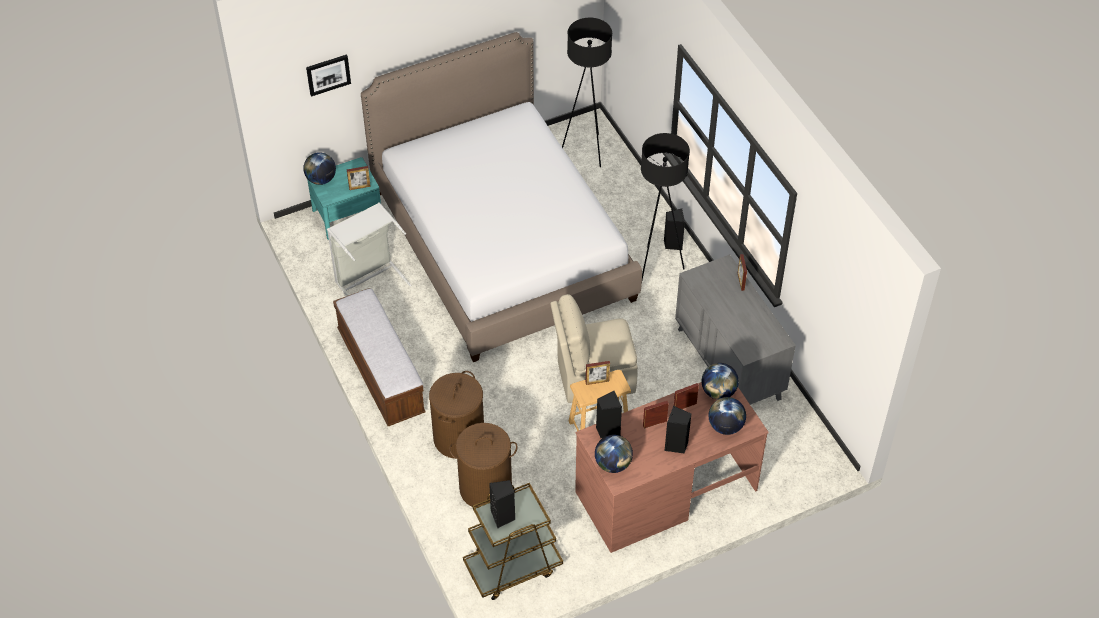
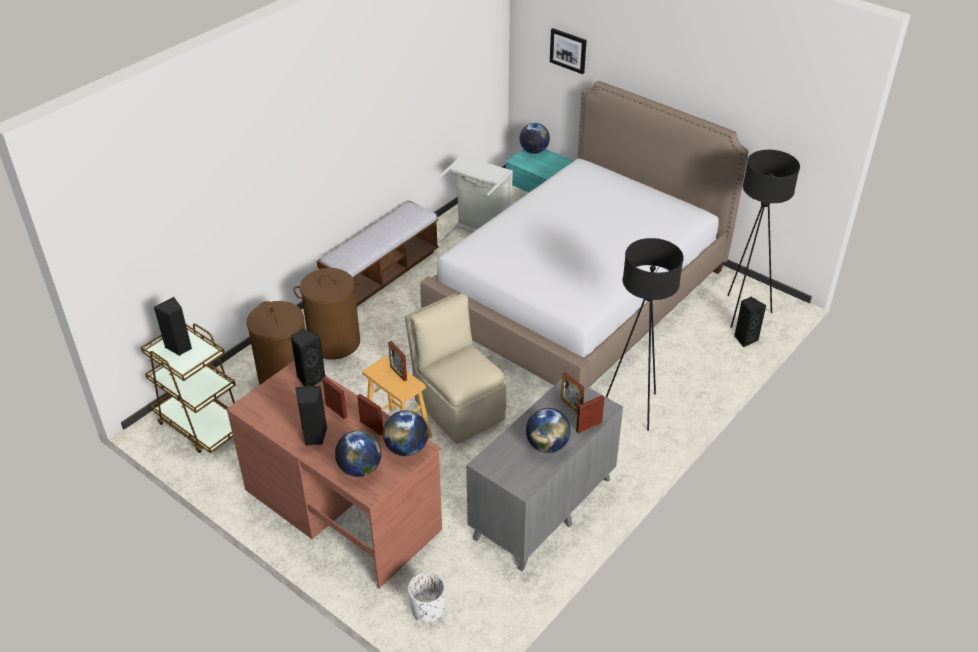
camera: 65 degrees right, 10 degrees down
picture frame [347,166,371,190] -> picture frame moved to [561,372,585,413]
globe [595,435,633,473] -> globe moved to [526,408,571,453]
black speaker [664,209,685,250] -> black speaker moved to [734,296,766,347]
none -> white planter [408,572,445,622]

